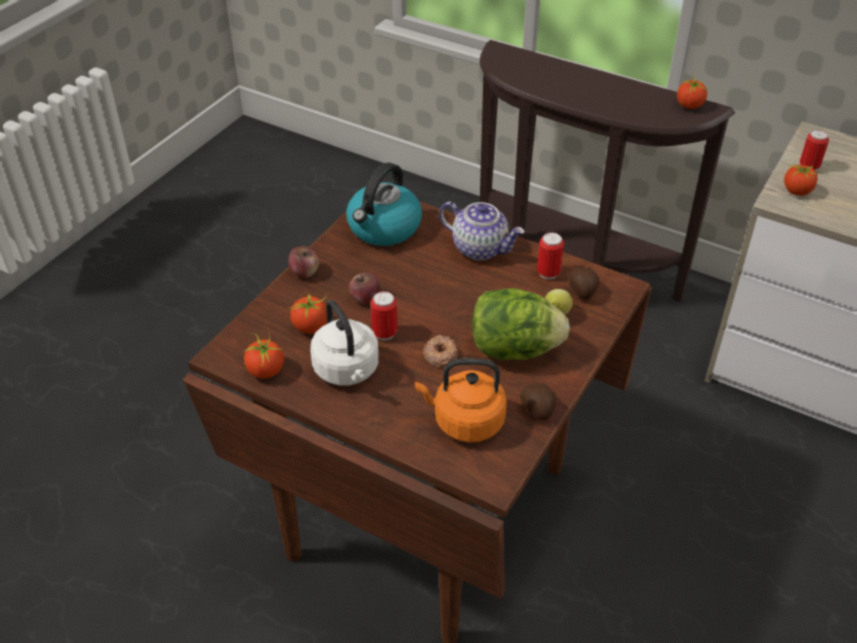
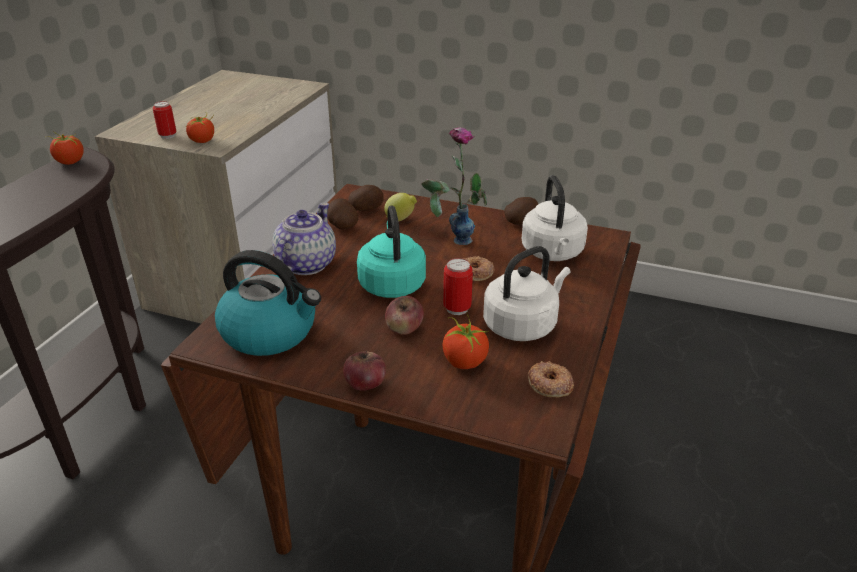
camera: 100 degrees left, 10 degrees down
tomato [242,330,284,379] -> donut [528,361,574,397]
orange kettle [415,358,507,443] -> white kettle [522,175,588,261]
lettuce [472,288,570,360] -> vase [421,127,487,245]
can [537,232,564,279] -> potato [327,198,359,230]
none -> turquoise kettle [357,206,426,298]

